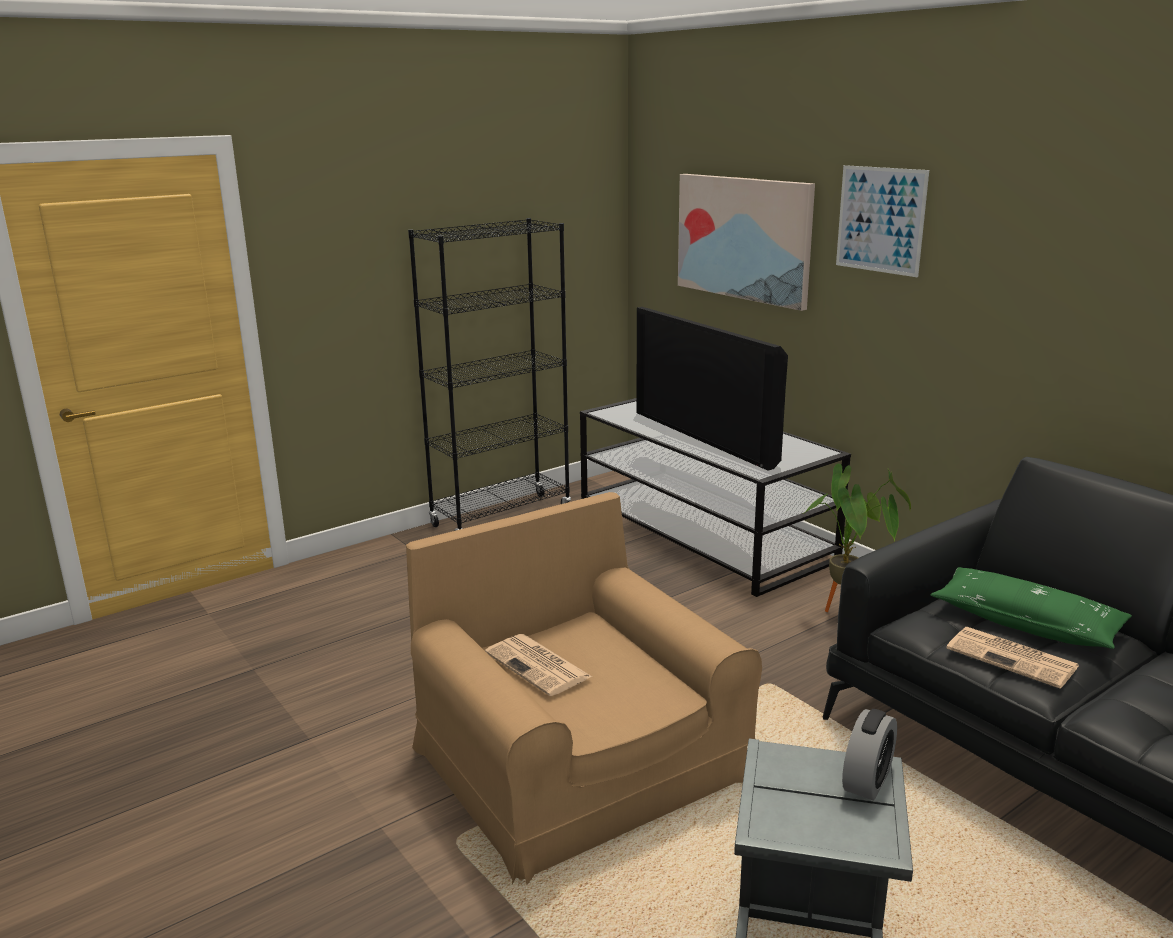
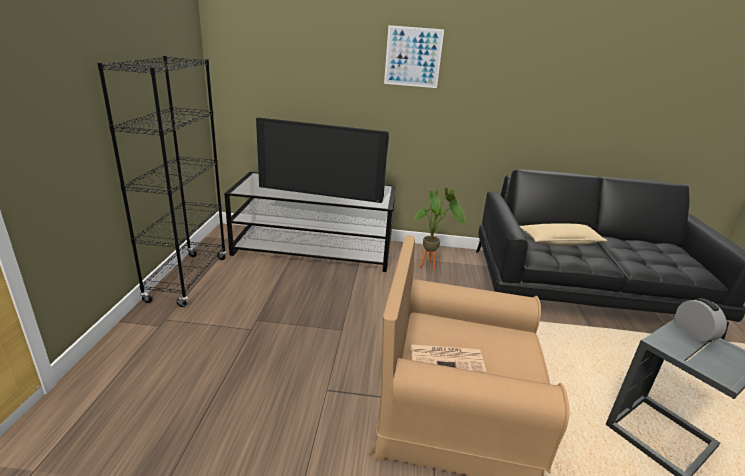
camera: 50 degrees left, 5 degrees up
picture [678,174,815,311] -> none
green pillow [930,567,1132,649] -> beige pillow [520,223,607,246]
newspaper [946,627,1079,689] -> none

